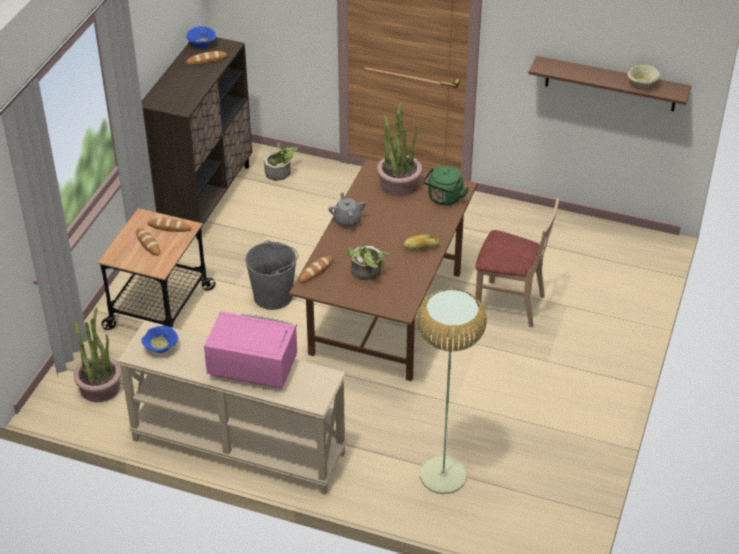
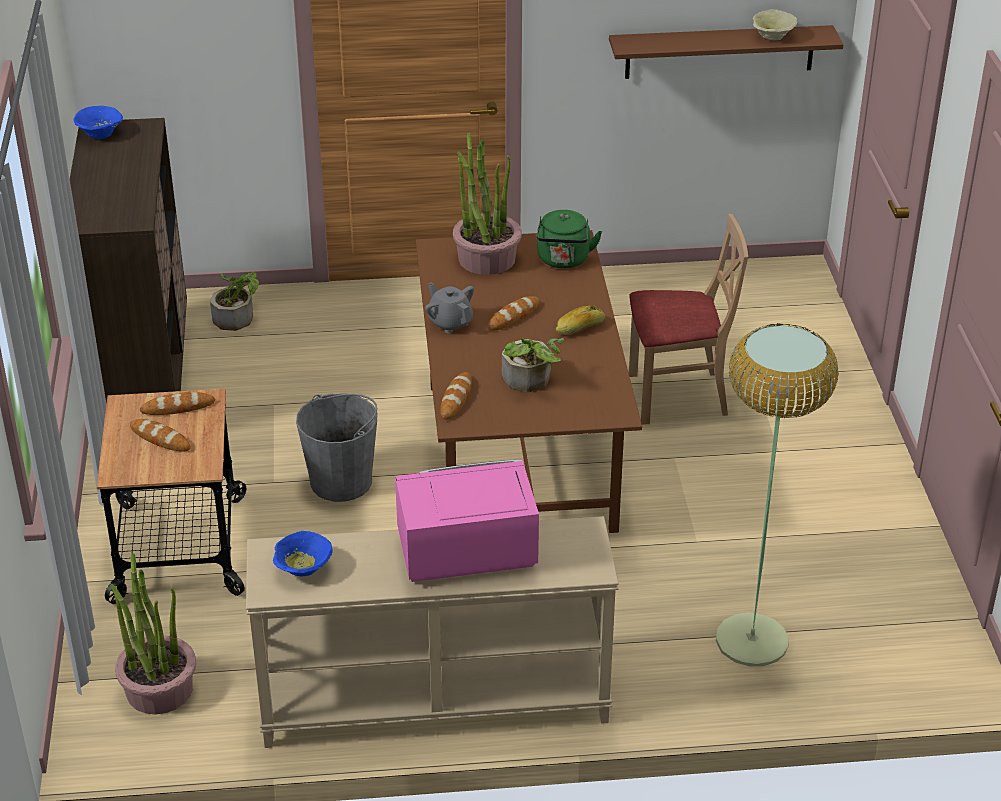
camera: 25 degrees left, 5 degrees down
bread [186,51,227,65] -> bread moved to [488,296,540,331]

